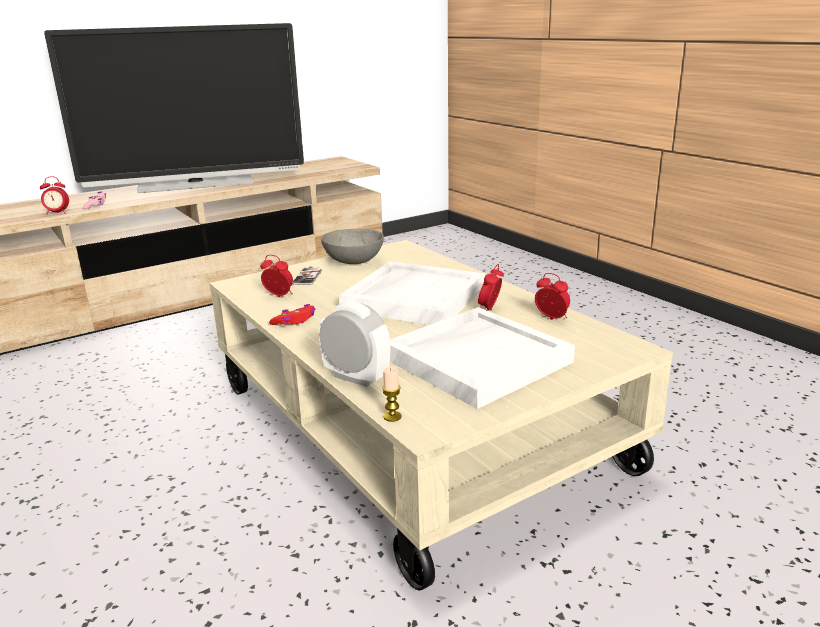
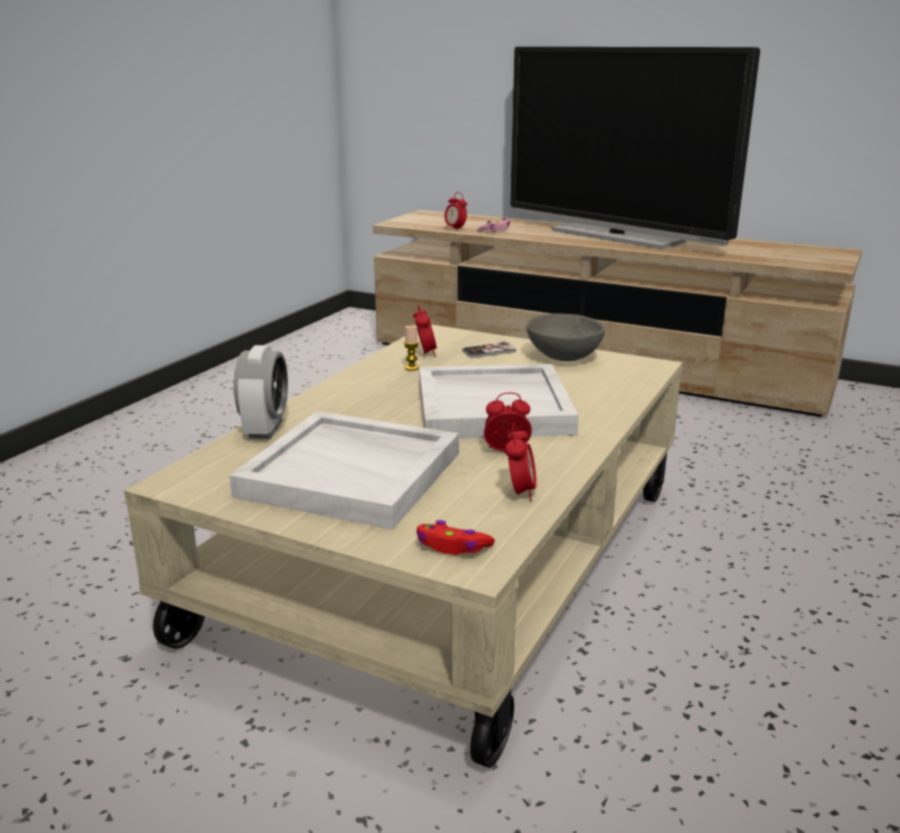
camera: 60 degrees right, 0 degrees up
red game controller [269,304,315,325] -> red game controller moved to [416,520,495,555]
candle [382,366,402,422] -> candle moved to [404,325,419,371]

